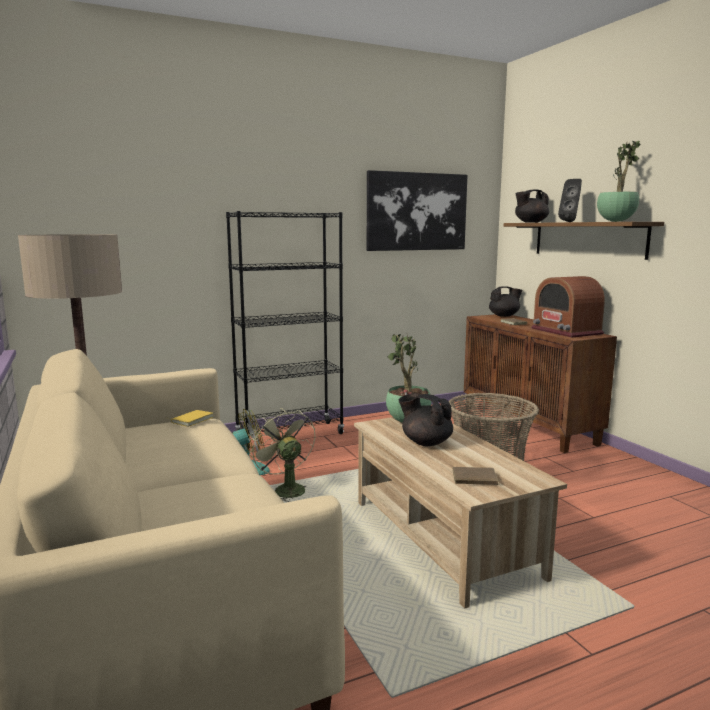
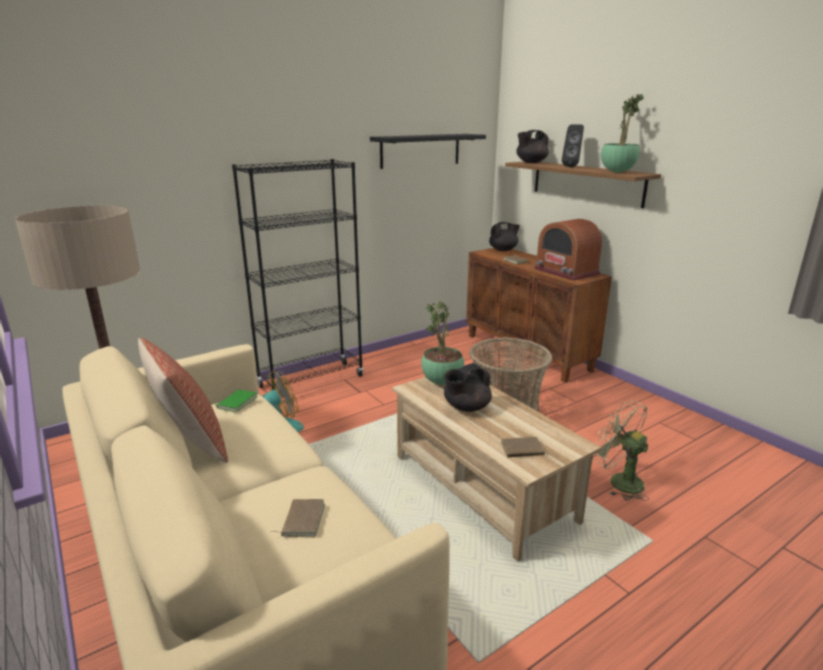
camera: 10 degrees left, 10 degrees up
yellow book [169,410,213,427] -> green book [211,389,258,413]
green fan [249,408,315,502] -> green fan moved to [594,400,649,501]
picture [367,170,468,251] -> black shelf [370,134,486,169]
black teapot [399,393,453,446] -> black teapot turned 60 degrees counterclockwise [444,363,492,412]
none -> pillow [138,338,228,463]
none -> brown book [270,499,325,538]

